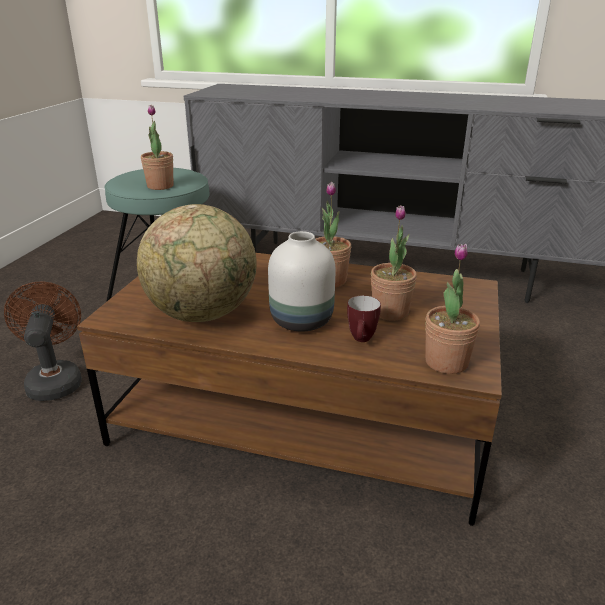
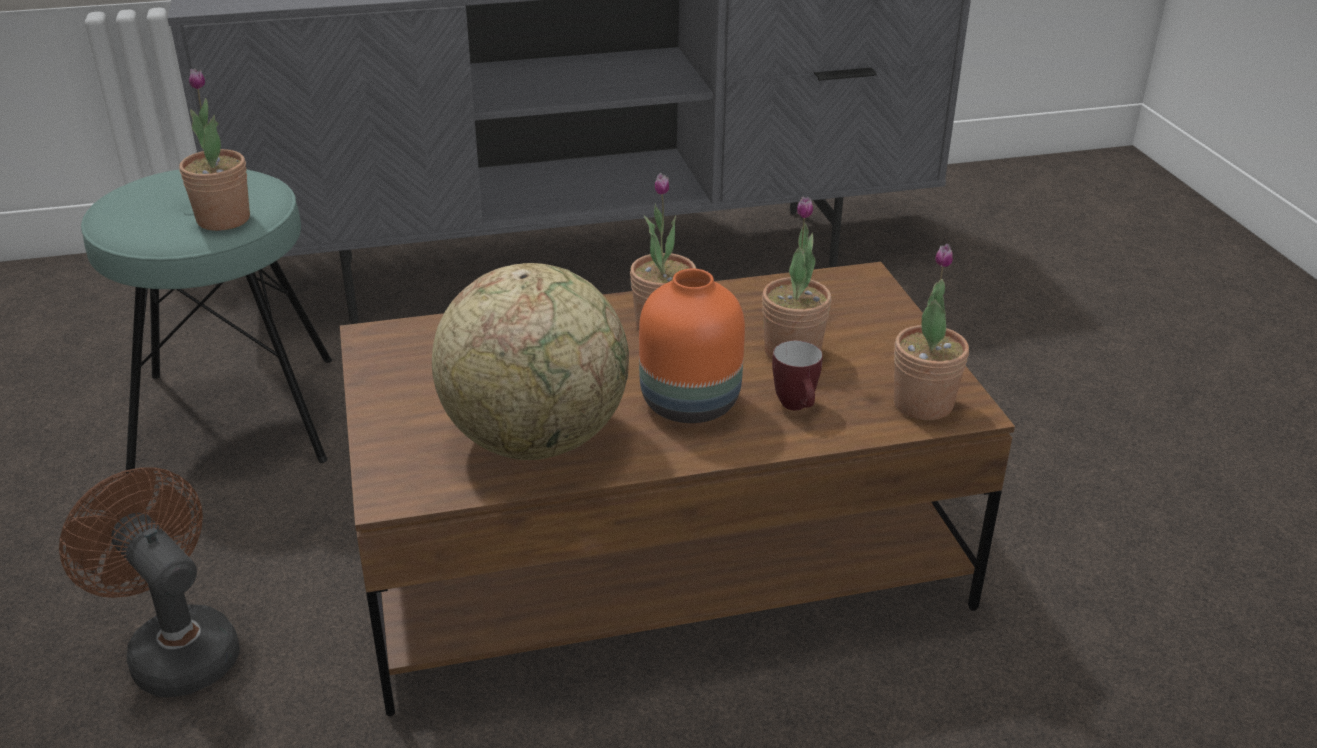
camera: 30 degrees left, 5 degrees up
white vase [268,231,335,332] -> orange vase [639,269,745,423]

